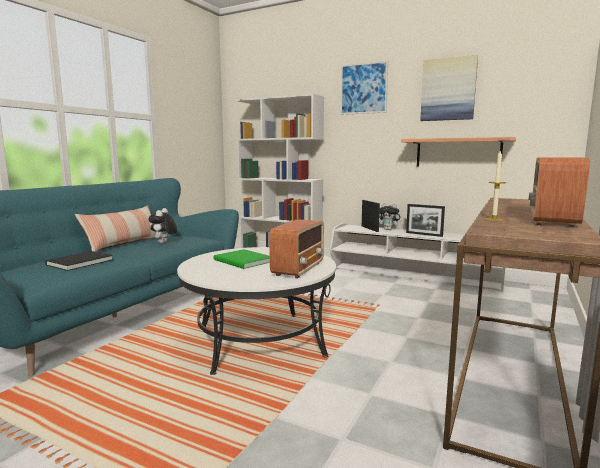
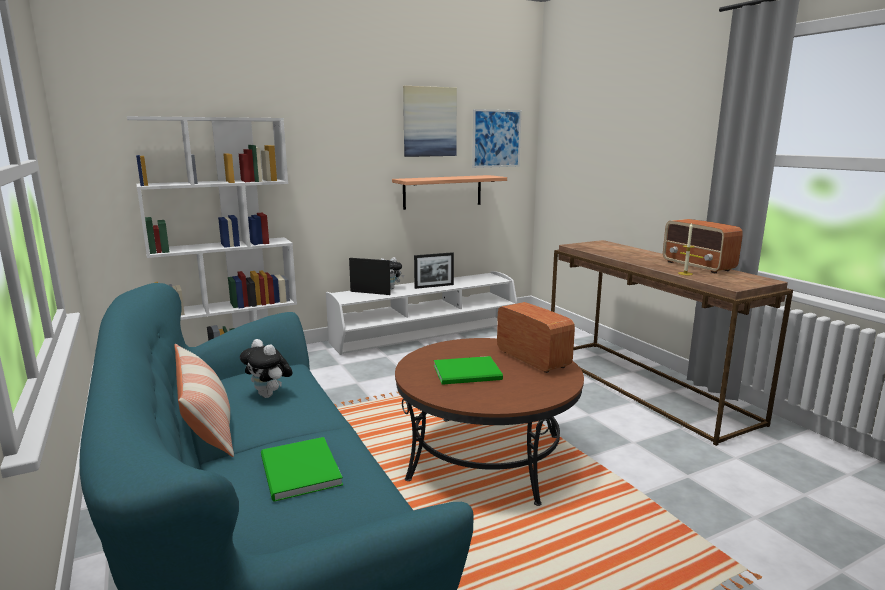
camera: 55 degrees left, 5 degrees up
black book [45,251,113,271] -> green book [261,437,343,502]
white coffee table [177,247,336,375] -> brown coffee table [395,338,584,506]
picture [340,60,388,115] -> picture moved to [472,109,521,168]

